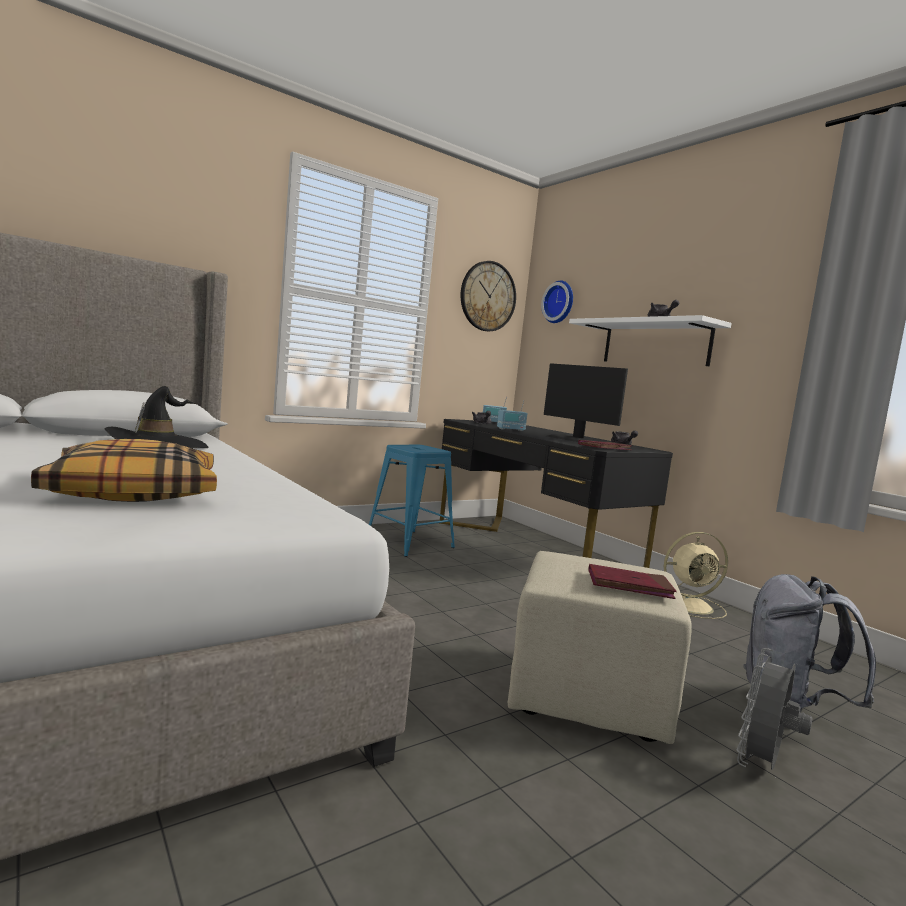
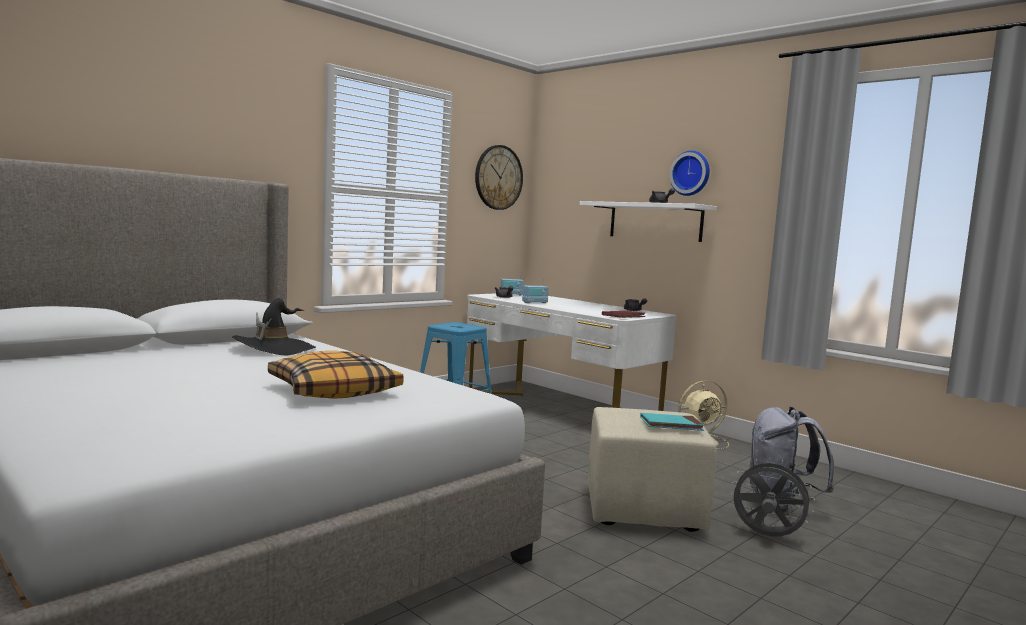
camera: 10 degrees left, 0 degrees up
black desk [440,419,673,568] -> white desk [467,293,677,411]
wall clock [541,281,573,323] -> wall clock moved to [669,151,710,196]
monitor [544,363,628,442] -> none
red book [588,564,677,599] -> turquoise book [640,413,705,431]
grey fan [736,648,813,770] -> grey fan turned 90 degrees clockwise [731,457,815,536]

